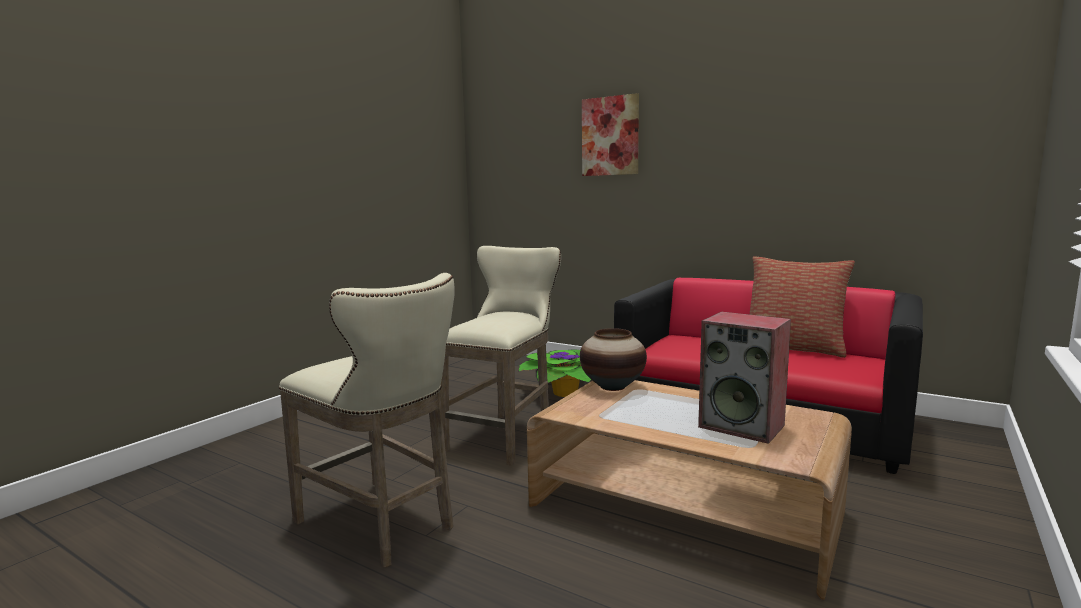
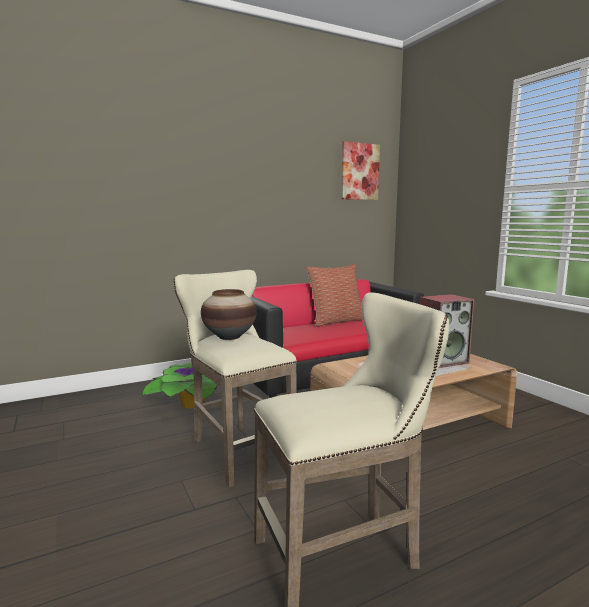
camera: 60 degrees left, 0 degrees up
vase [580,328,647,391] -> vase moved to [201,289,257,340]
picture [582,93,639,176] -> picture moved to [341,141,380,200]

